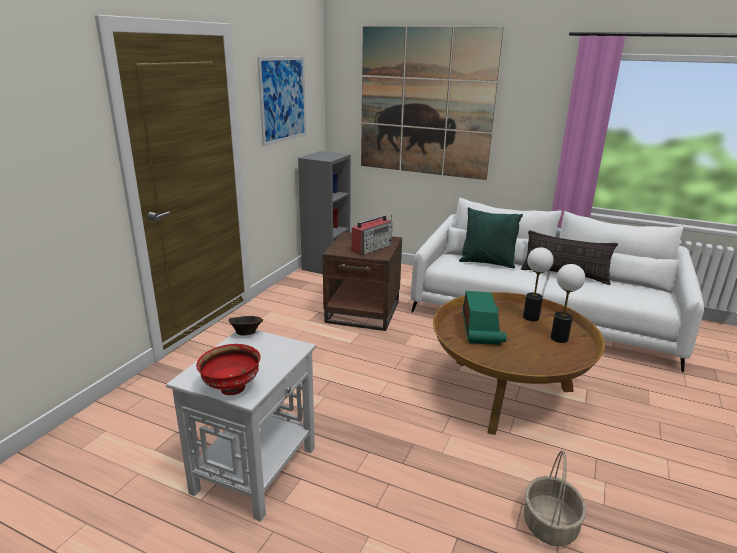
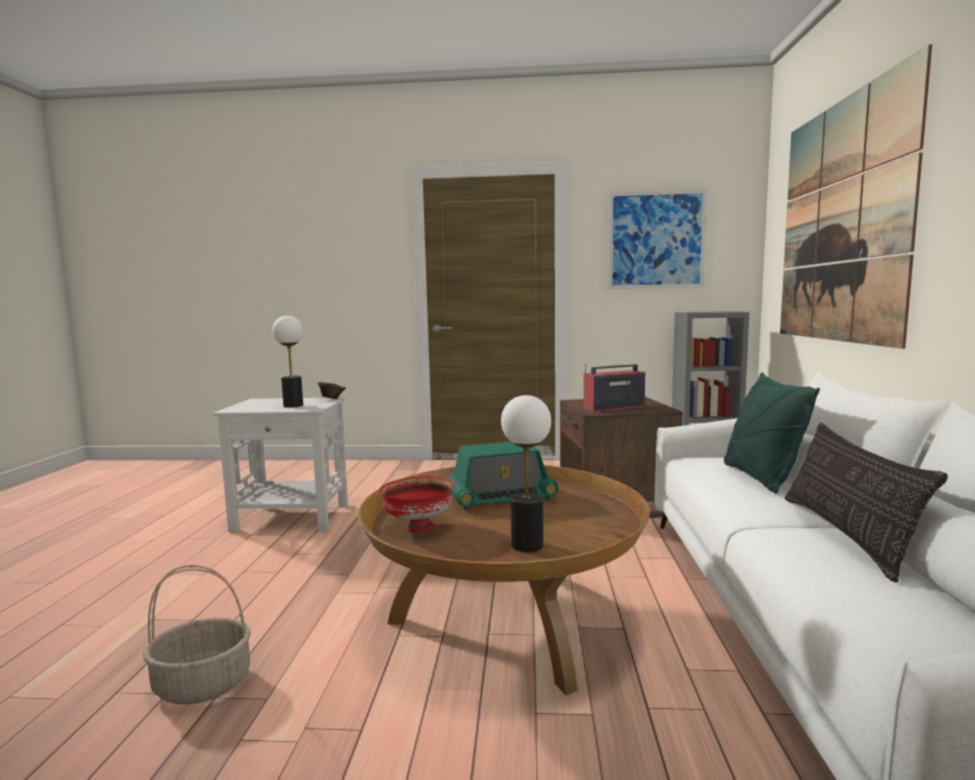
camera: 70 degrees right, 15 degrees down
red bowl [196,344,261,395] -> red bowl moved to [379,476,454,532]
radio [352,215,392,255] -> radio turned 135 degrees clockwise [584,363,645,412]
table lamp [523,247,554,321] -> table lamp moved to [272,316,303,408]

